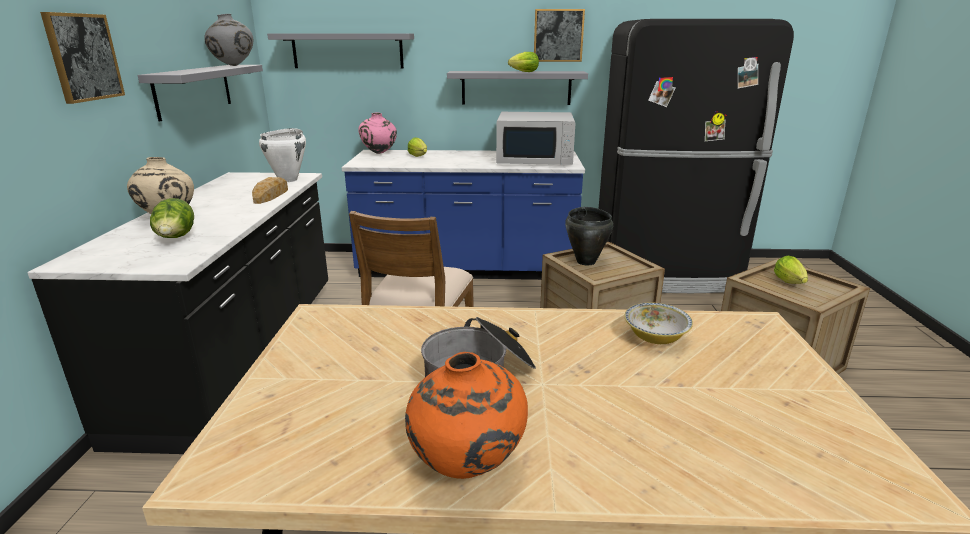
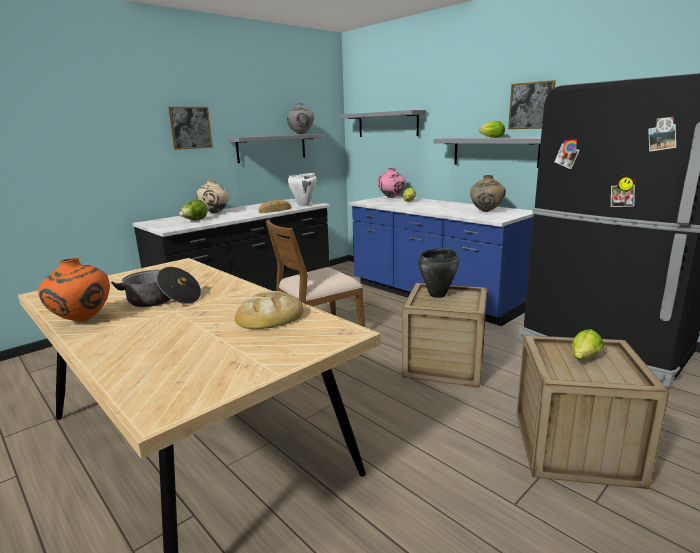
camera: 45 degrees right, 5 degrees down
white microwave [496,112,575,165] -> beige vase [470,175,506,212]
bowl [624,303,693,344] -> bread [235,291,304,329]

